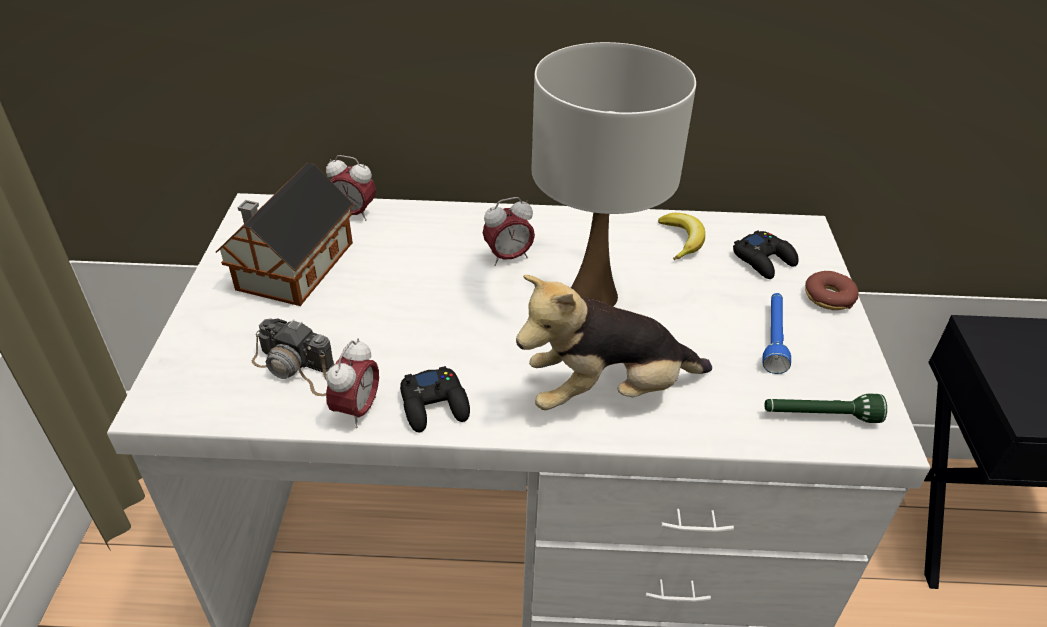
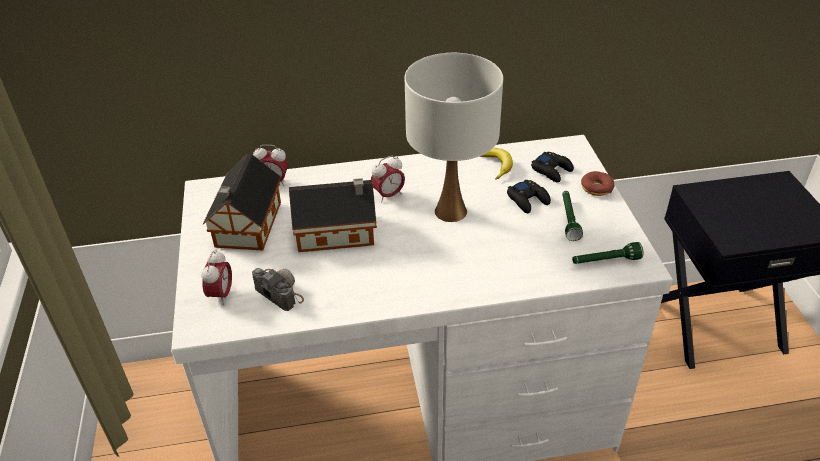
camera: 10 degrees left, 0 degrees up
camera [252,318,335,396] -> camera turned 150 degrees counterclockwise [252,268,304,311]
alarm clock [326,338,379,428] -> alarm clock moved to [201,250,232,305]
black game controller [400,366,470,432] -> black game controller moved to [507,179,551,213]
plush toy [516,275,712,410] -> none
blue flashlight [762,293,791,374] -> green flashlight [562,191,583,241]
none -> toy house [289,178,377,252]

